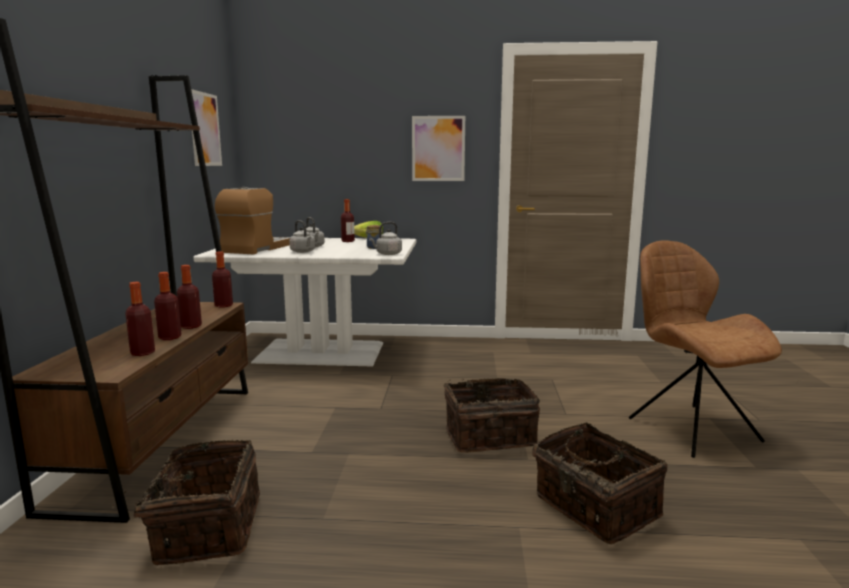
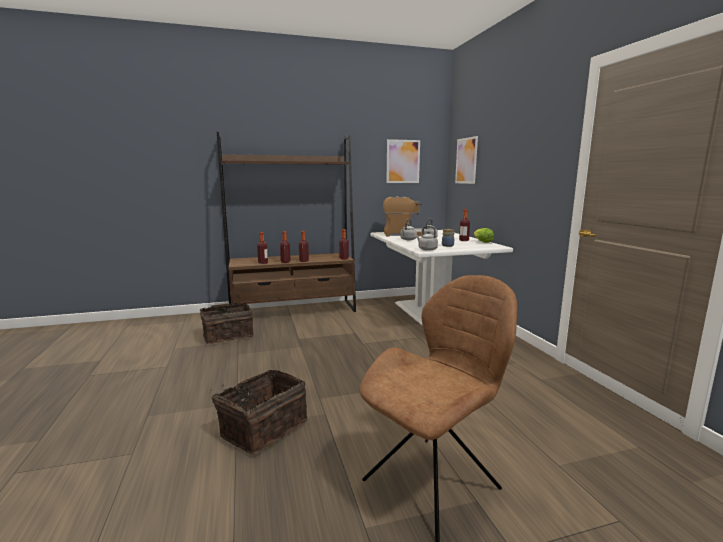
camera: 70 degrees right, 0 degrees up
picture [412,116,465,181] -> picture moved to [455,136,478,184]
basket [444,378,540,453] -> none

